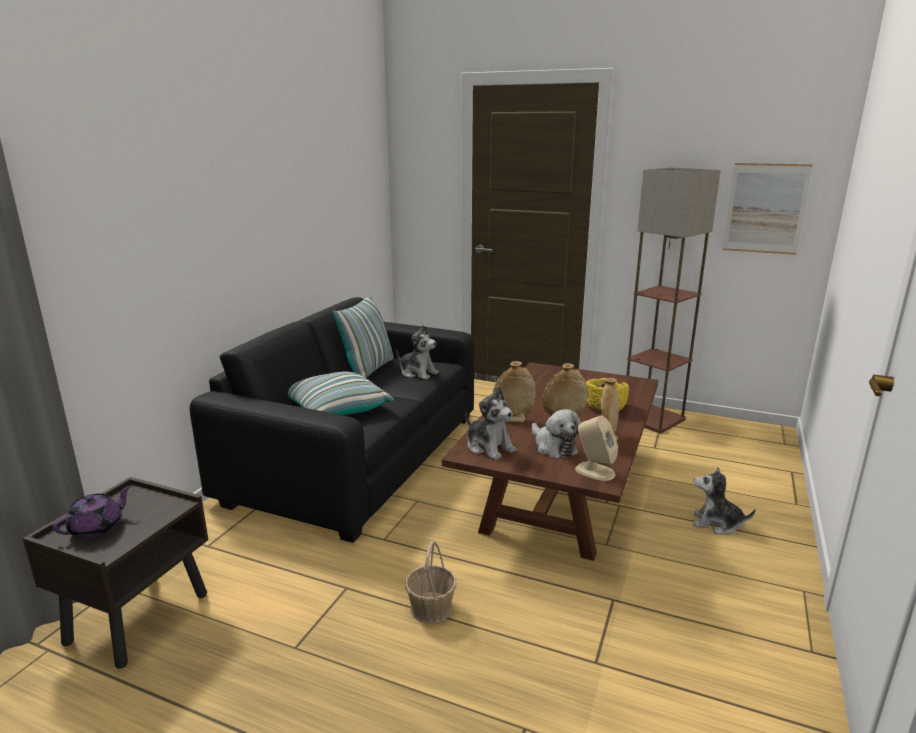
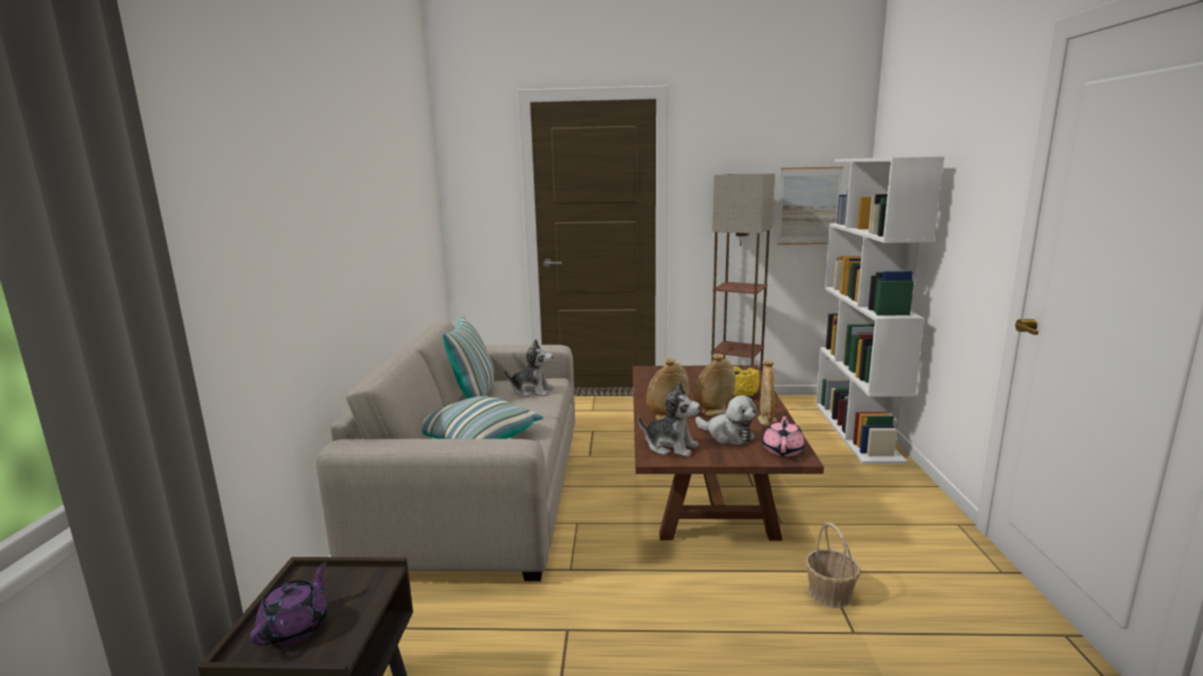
camera: 20 degrees left, 5 degrees down
black sofa [190,297,474,543] -> beige sofa [317,321,575,581]
basket [405,541,456,624] -> basket moved to [805,522,860,608]
beige speaker [575,416,618,481] -> pink teapot [762,414,805,457]
plush toy [693,467,756,535] -> none
none -> white bookcase [816,157,944,464]

